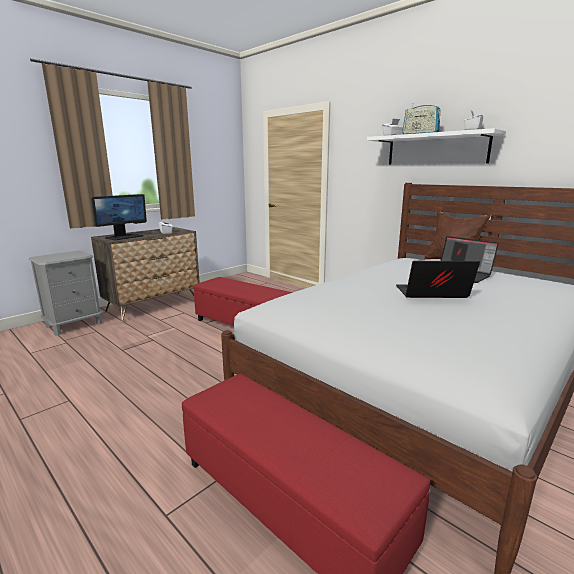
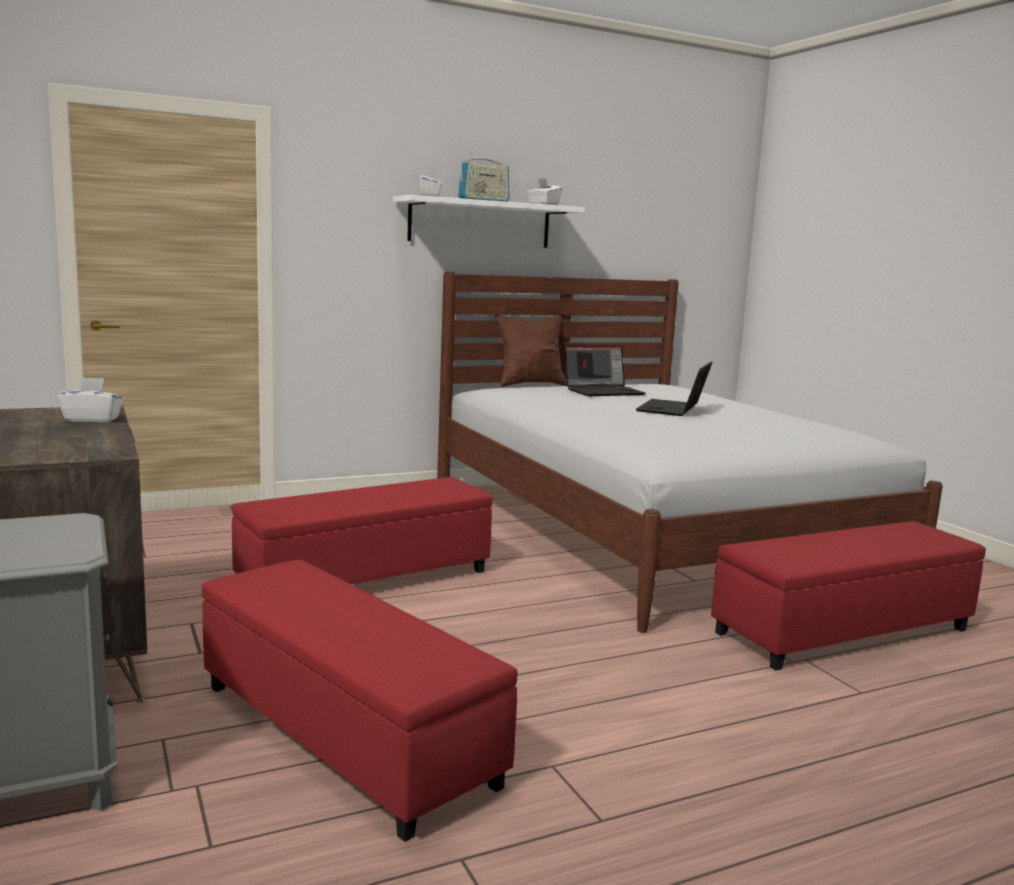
camera: 70 degrees left, 5 degrees down
monitor [91,194,147,240] -> none
none -> red ottoman [202,560,517,842]

